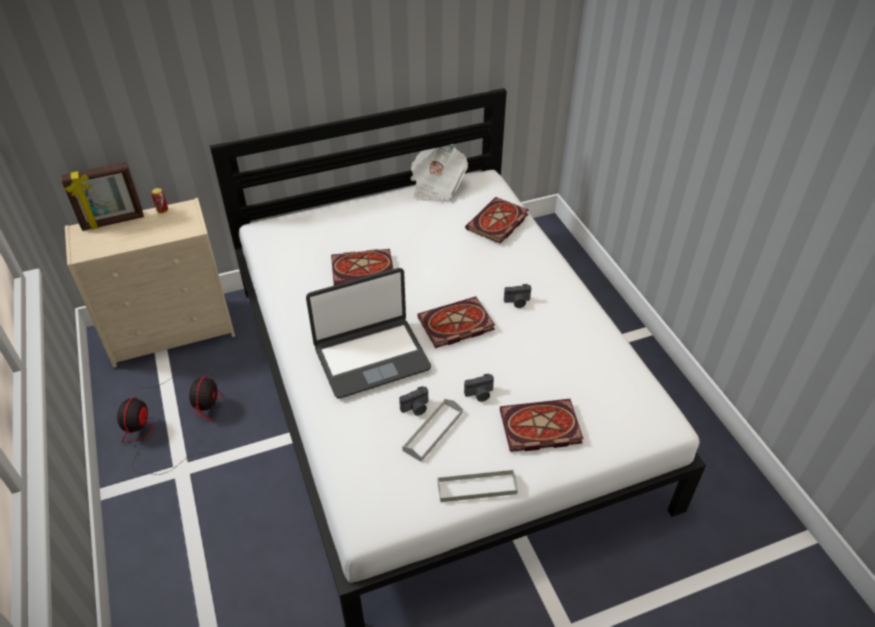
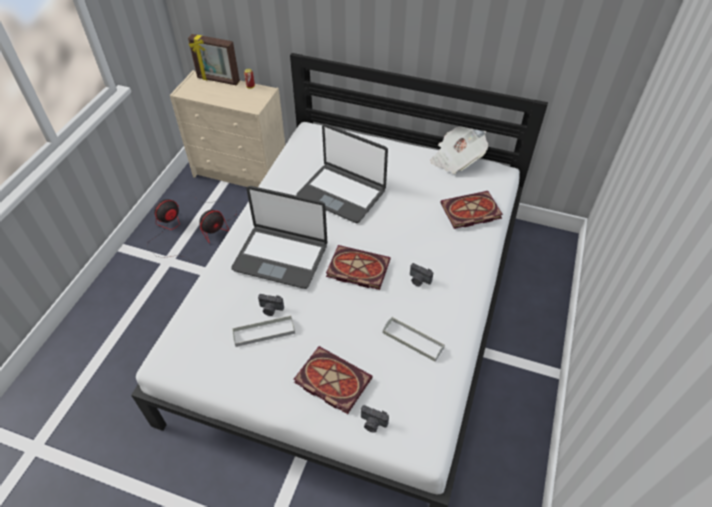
camera: 40 degrees right, 5 degrees up
book [331,249,393,285] -> laptop [296,124,388,223]
grey tray [437,469,518,502] -> grey tray moved to [383,317,445,362]
camera [464,374,494,402] -> camera moved to [361,405,389,433]

